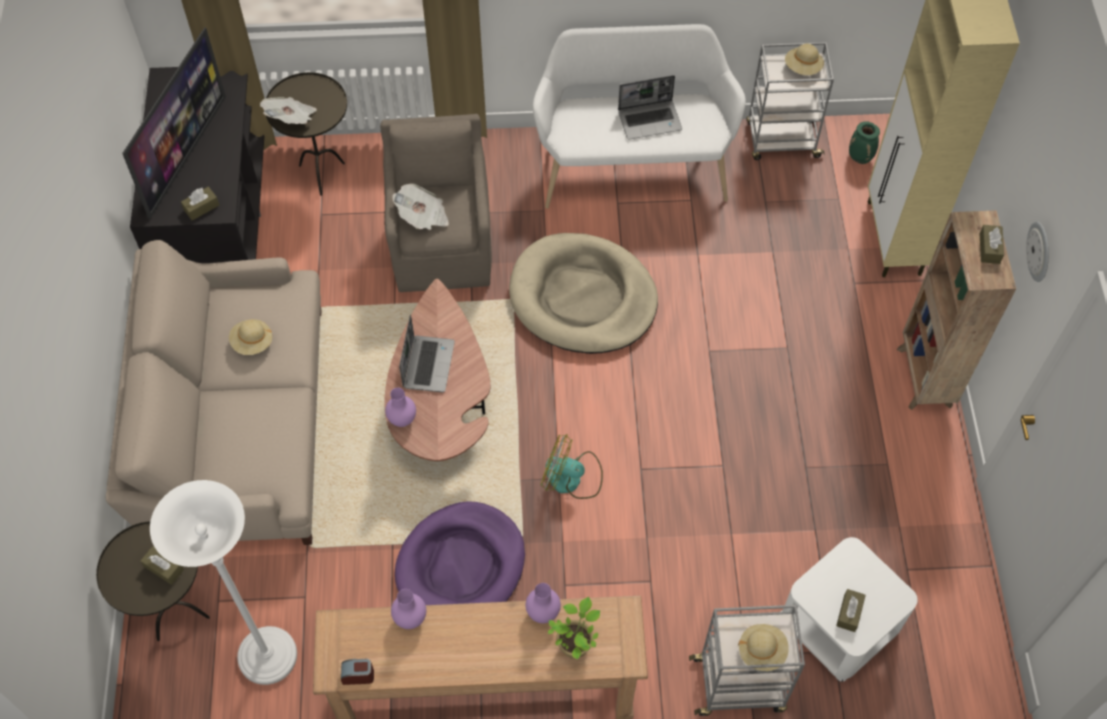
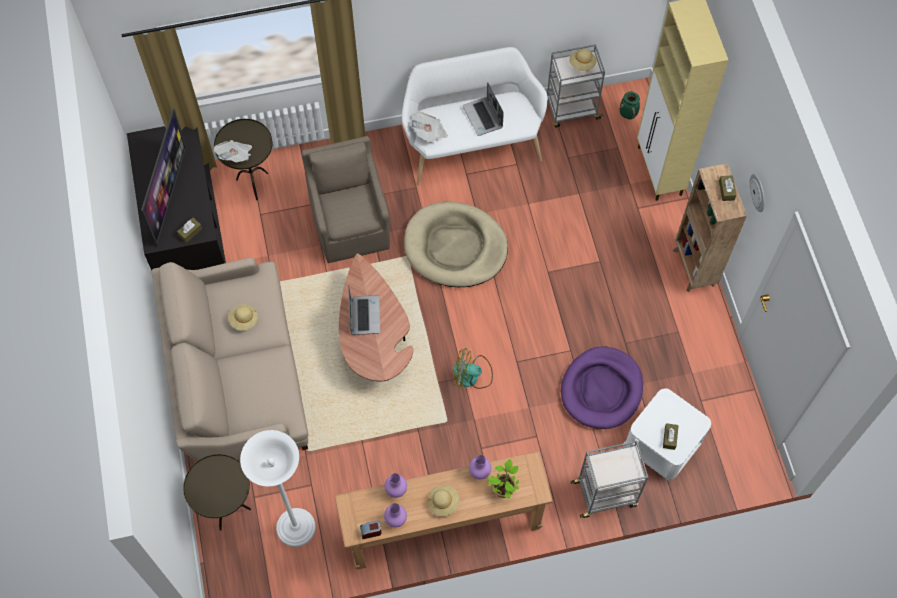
camera: 10 degrees left, 5 degrees up
brown tissue box [140,546,184,585] -> none
purple vase [385,388,416,427] -> purple vase moved to [384,503,407,527]
newspaper [393,183,449,230] -> newspaper moved to [410,112,448,143]
purple dog bed [395,501,525,605] -> purple dog bed moved to [561,346,643,429]
laptop [618,75,682,140] -> laptop turned 90 degrees clockwise [462,82,504,136]
beige hat [738,624,789,671] -> beige hat moved to [428,485,459,516]

